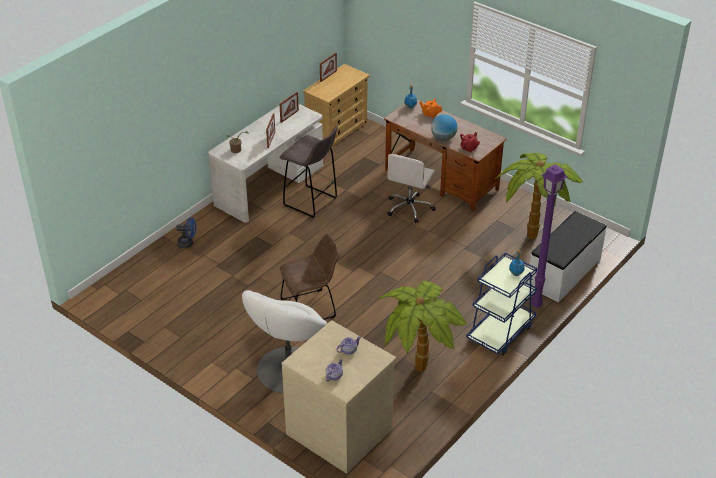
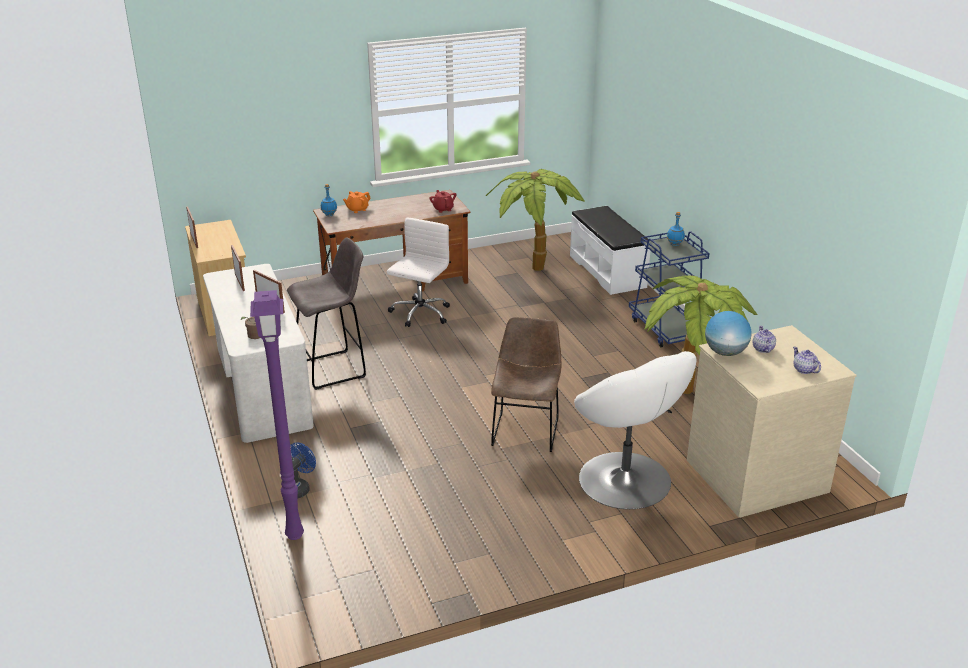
camera: 60 degrees left, 10 degrees down
white office chair [387,154,436,223] -> white office chair turned 120 degrees counterclockwise [387,218,450,327]
globe [431,114,458,141] -> globe moved to [705,311,752,356]
purple floor lamp [531,164,568,308] -> purple floor lamp moved to [250,290,304,540]

